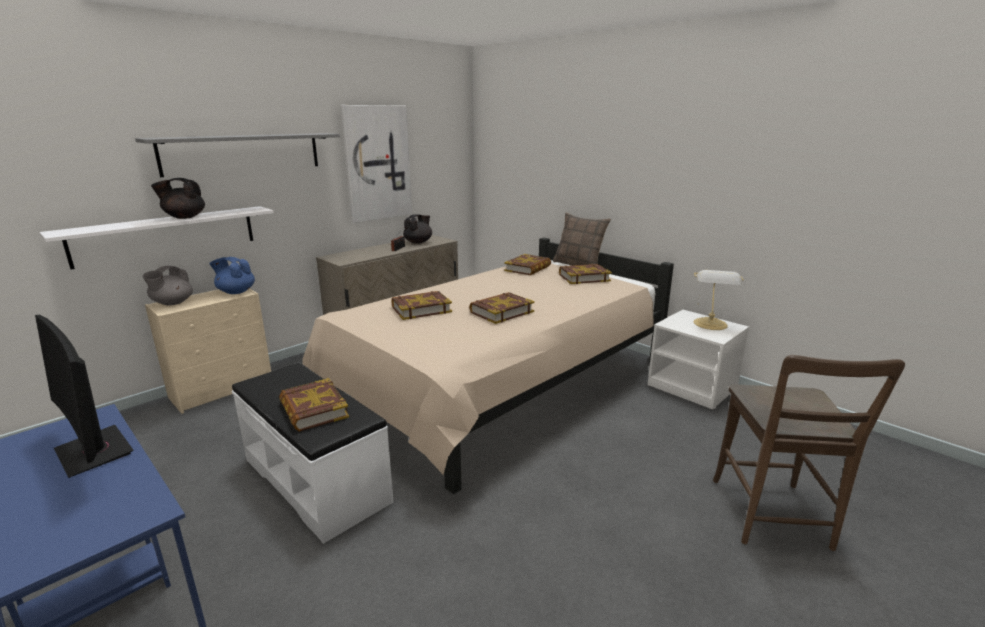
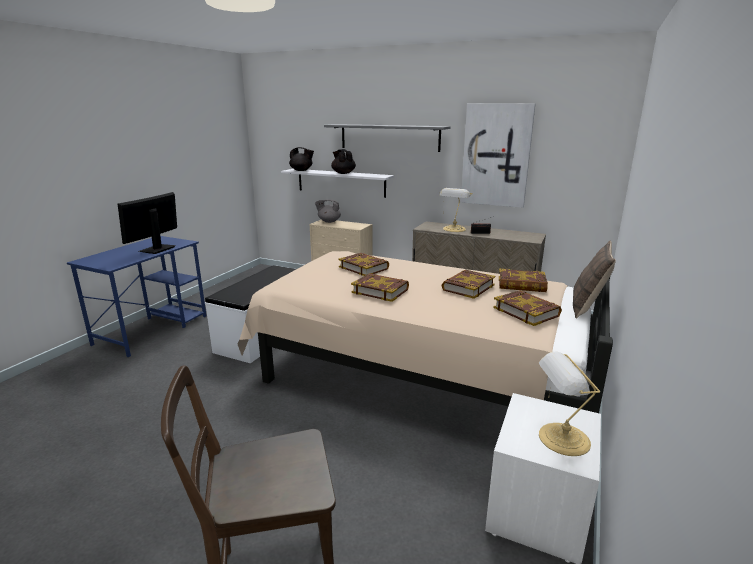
camera: 70 degrees right, 0 degrees up
blue teapot [209,257,255,294] -> none
book [279,378,349,432] -> book moved to [441,270,495,299]
black teapot [403,214,432,244] -> black teapot moved to [289,147,314,171]
none -> table lamp [439,188,473,232]

